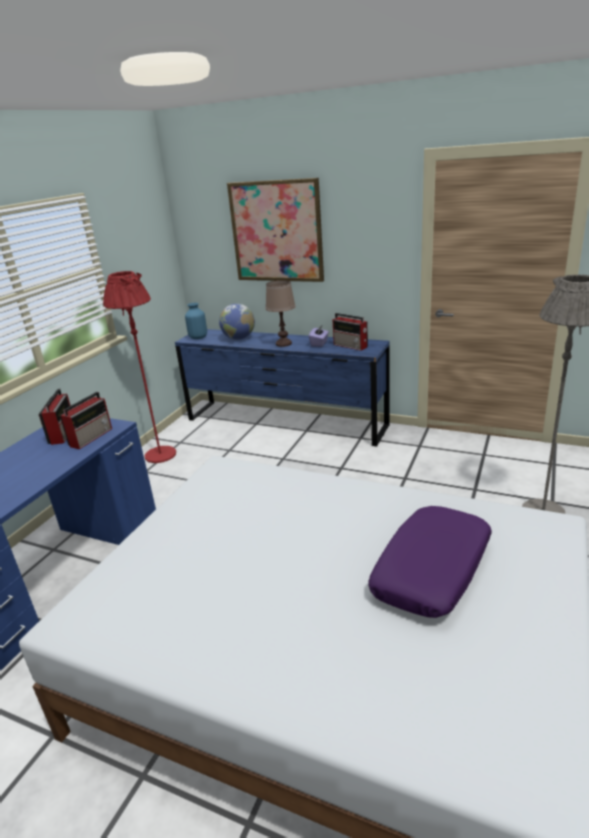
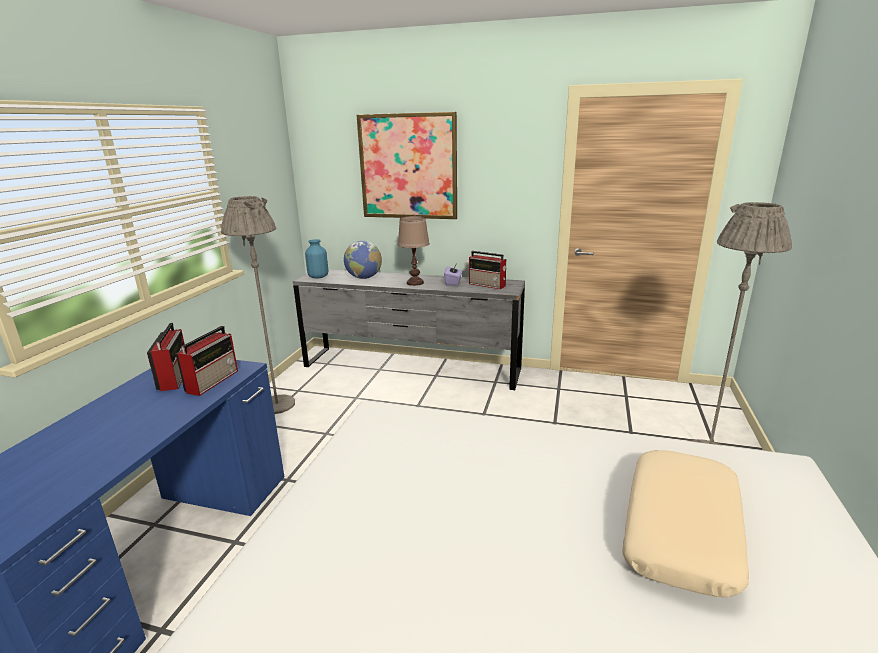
camera: 10 degrees left, 5 degrees down
red floor lamp [103,271,176,463] -> grey floor lamp [221,196,295,414]
blue dresser [175,329,390,446] -> grey dresser [293,269,525,390]
purple pillow [368,506,492,618] -> beige pillow [622,450,749,597]

